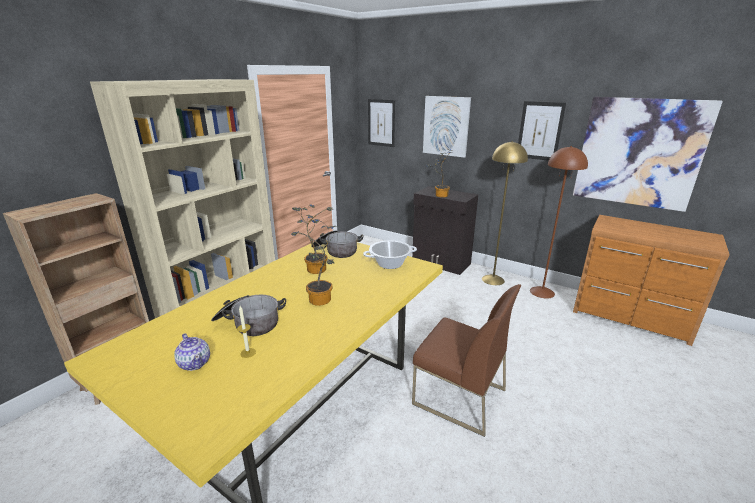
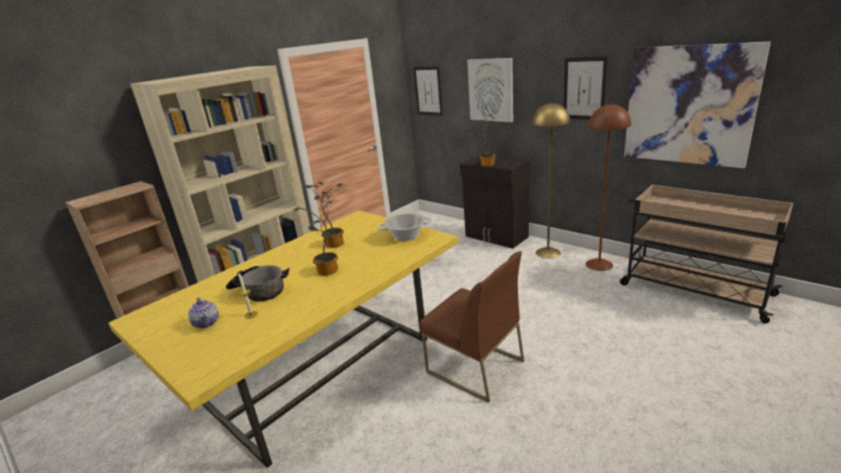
camera: 10 degrees right, 0 degrees up
cooking pot [311,231,364,258] -> none
brown dresser [573,215,730,346] -> beige cart [620,185,794,323]

